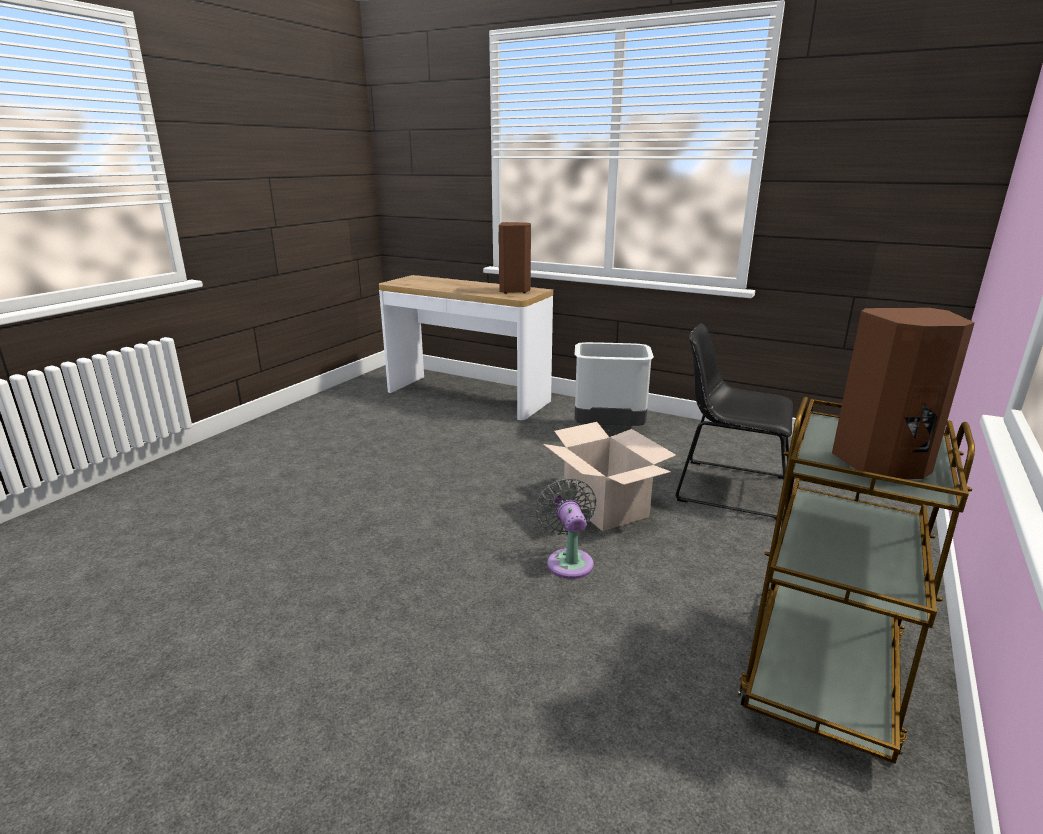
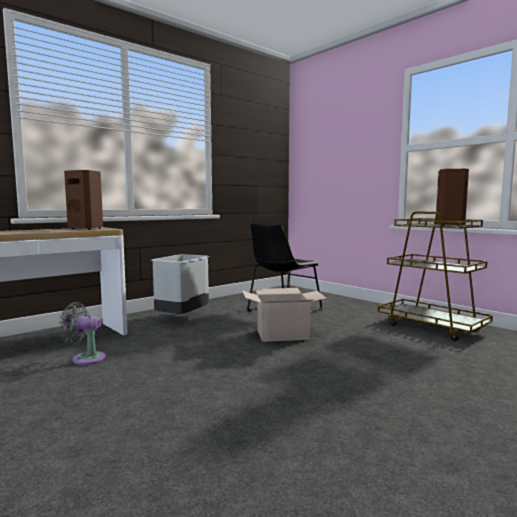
camera: 70 degrees left, 15 degrees down
grey fan [535,478,597,579] -> grey fan moved to [59,302,106,365]

